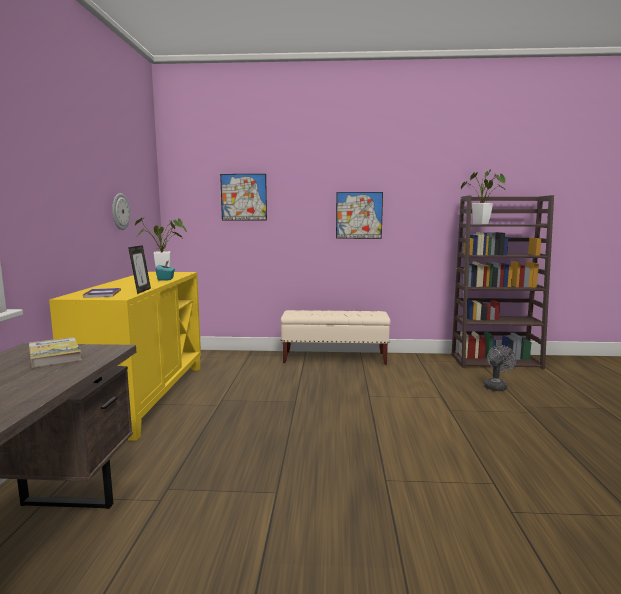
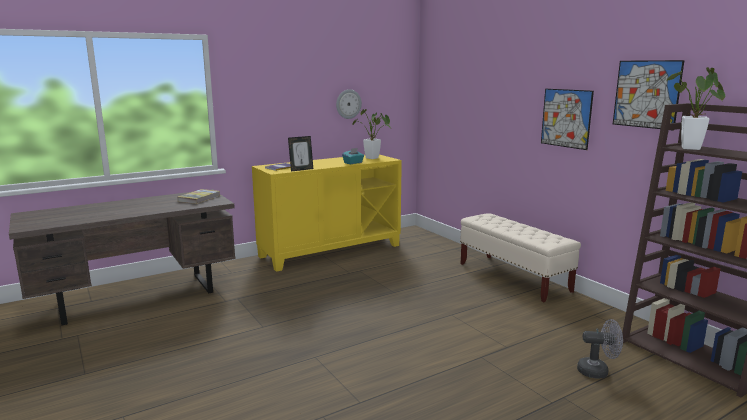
camera: 55 degrees right, 5 degrees up
picture [220,174,267,220] -> picture moved to [613,60,685,131]

